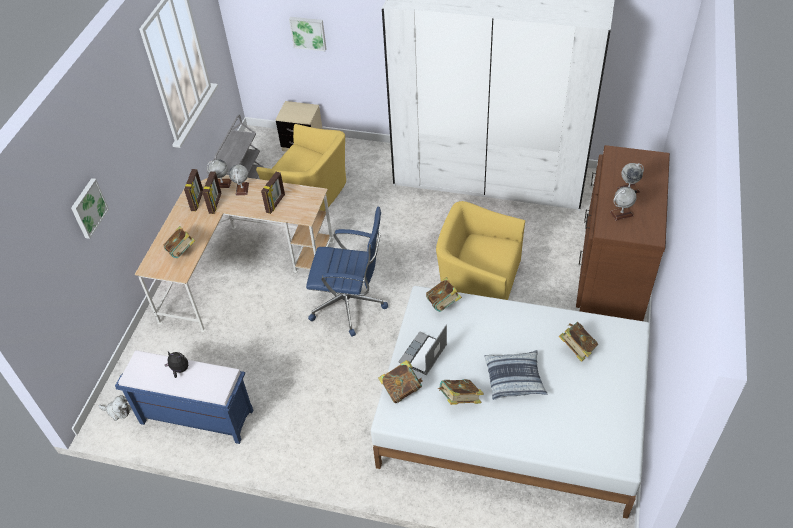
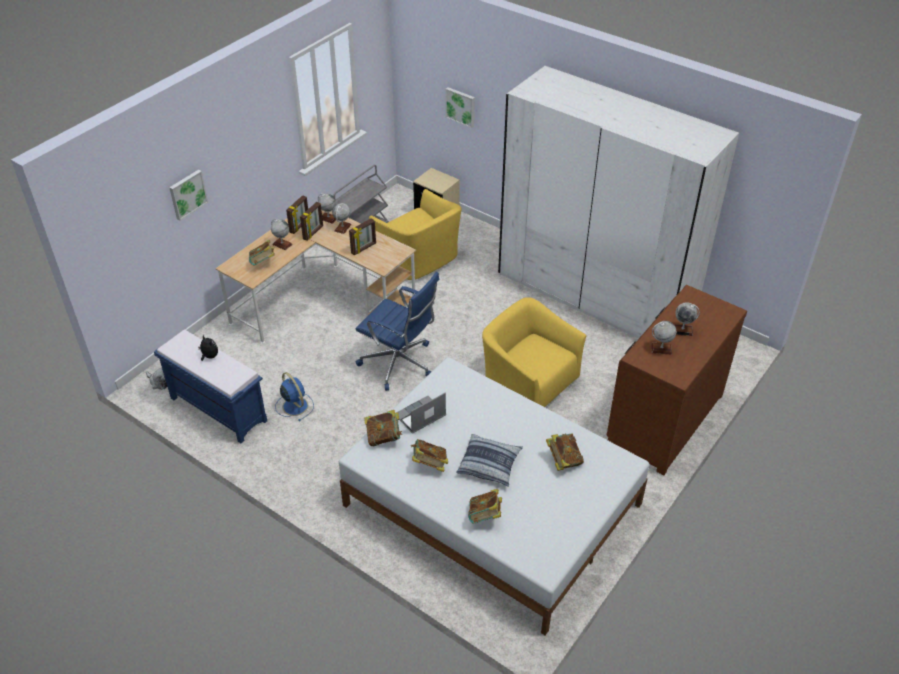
camera: 20 degrees right, 5 degrees down
book [426,277,462,312] -> book moved to [468,489,502,524]
none -> globe [271,219,293,250]
none -> blue fan [275,372,314,421]

